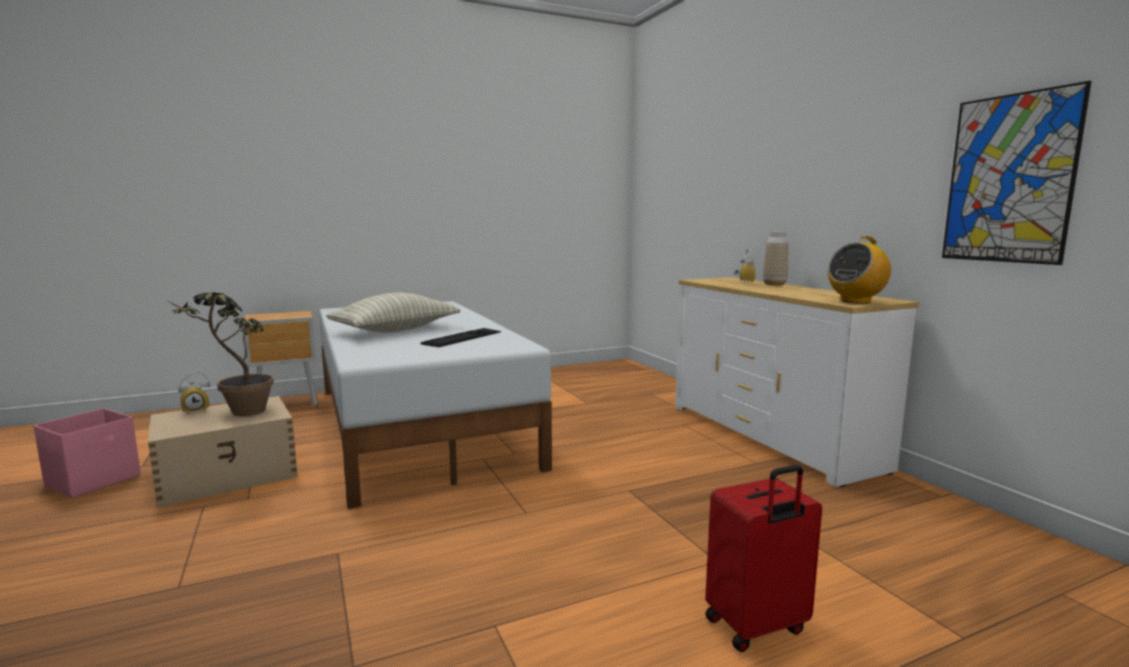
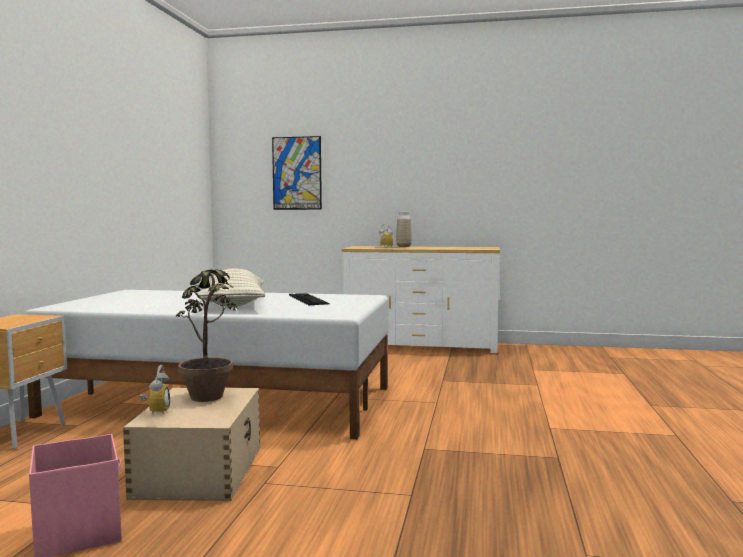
camera: 55 degrees left, 5 degrees down
red suitcase [705,465,822,652] -> none
radio [828,236,891,304] -> none
picture [942,81,1092,265] -> picture moved to [272,136,322,210]

